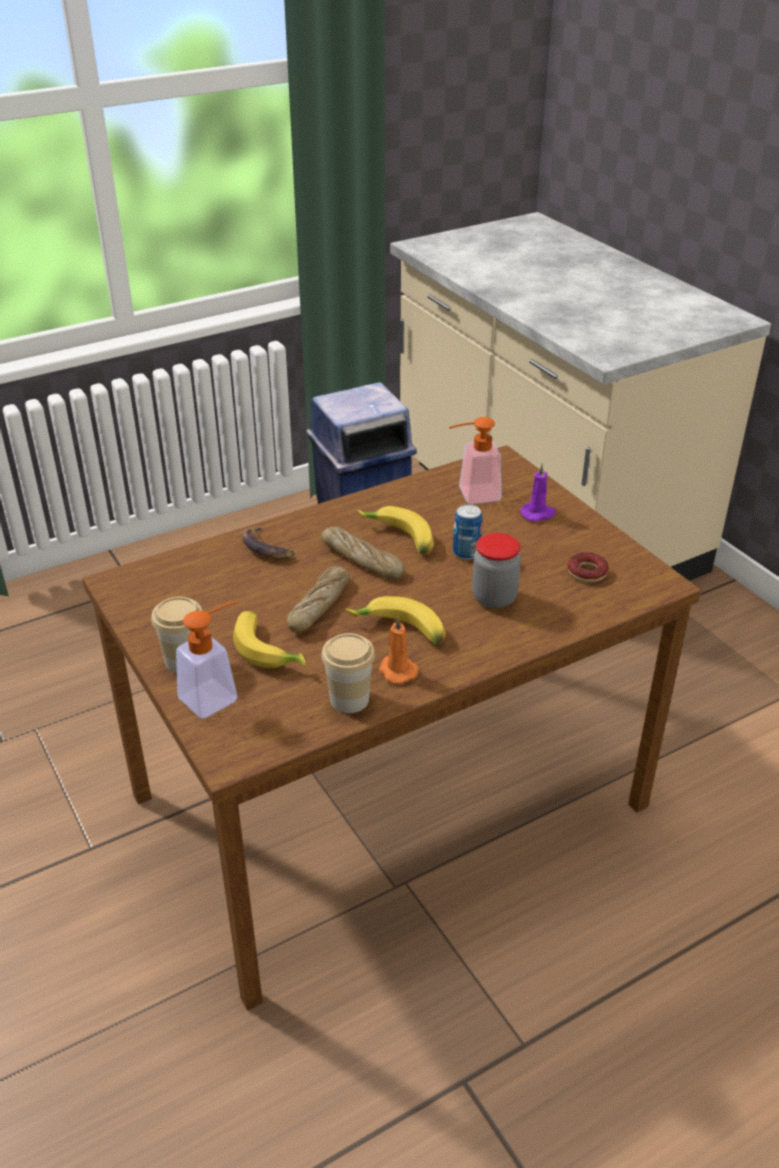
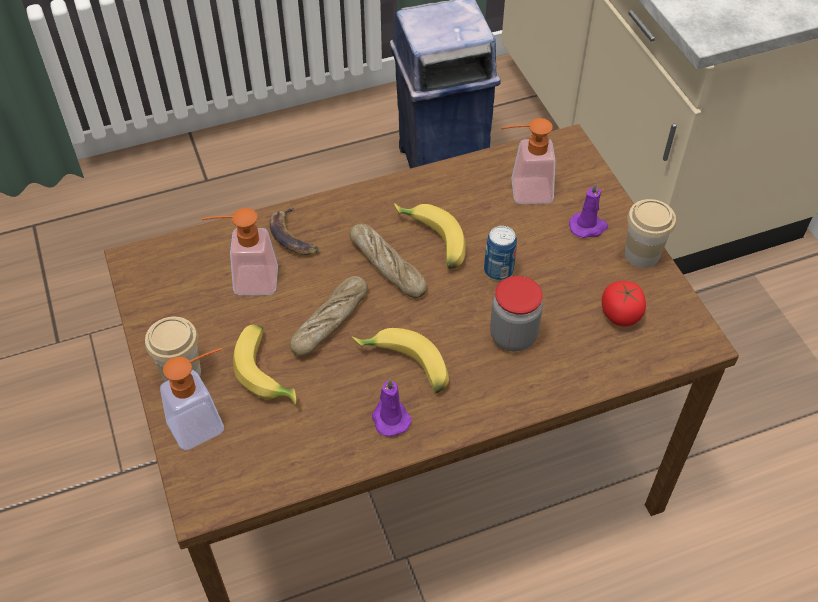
camera: 10 degrees right, 15 degrees up
cup [321,633,375,713] -> cup moved to [625,199,676,268]
orange candle [379,616,418,684] -> purple candle [372,379,412,437]
donut [567,552,609,582] -> tomato [602,281,646,326]
none -> soap dispenser [201,208,278,295]

